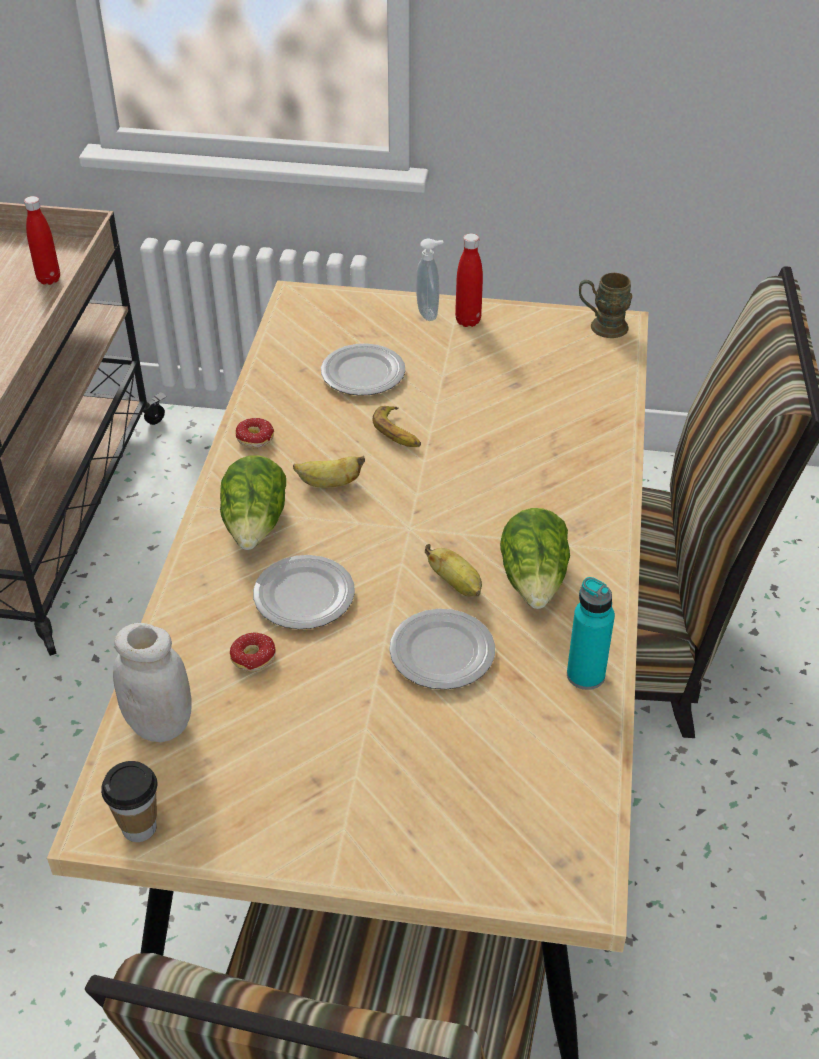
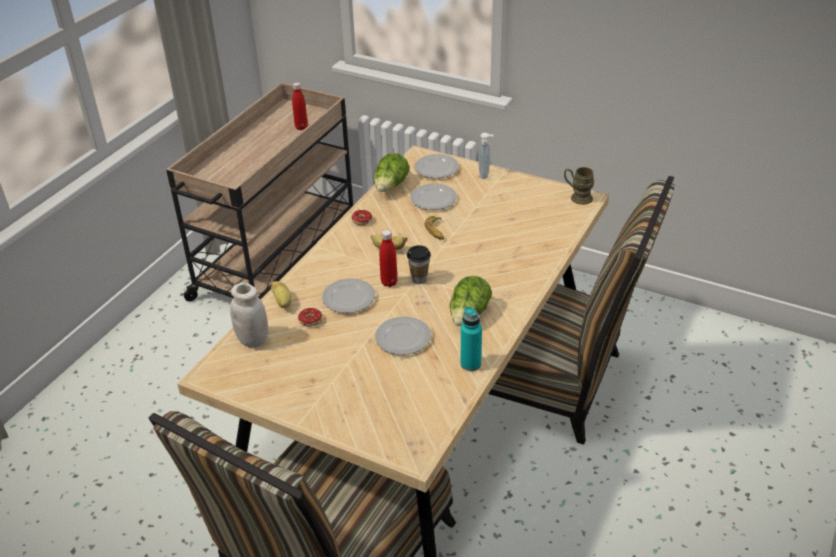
camera: 20 degrees right, 5 degrees down
cup [101,761,157,842] -> cup moved to [407,245,431,284]
lettuce [220,455,286,550] -> lettuce moved to [374,153,409,192]
banana [425,544,482,597] -> banana moved to [270,278,291,308]
red bottle [455,233,483,327] -> red bottle moved to [379,230,397,287]
none -> plate [414,154,459,178]

